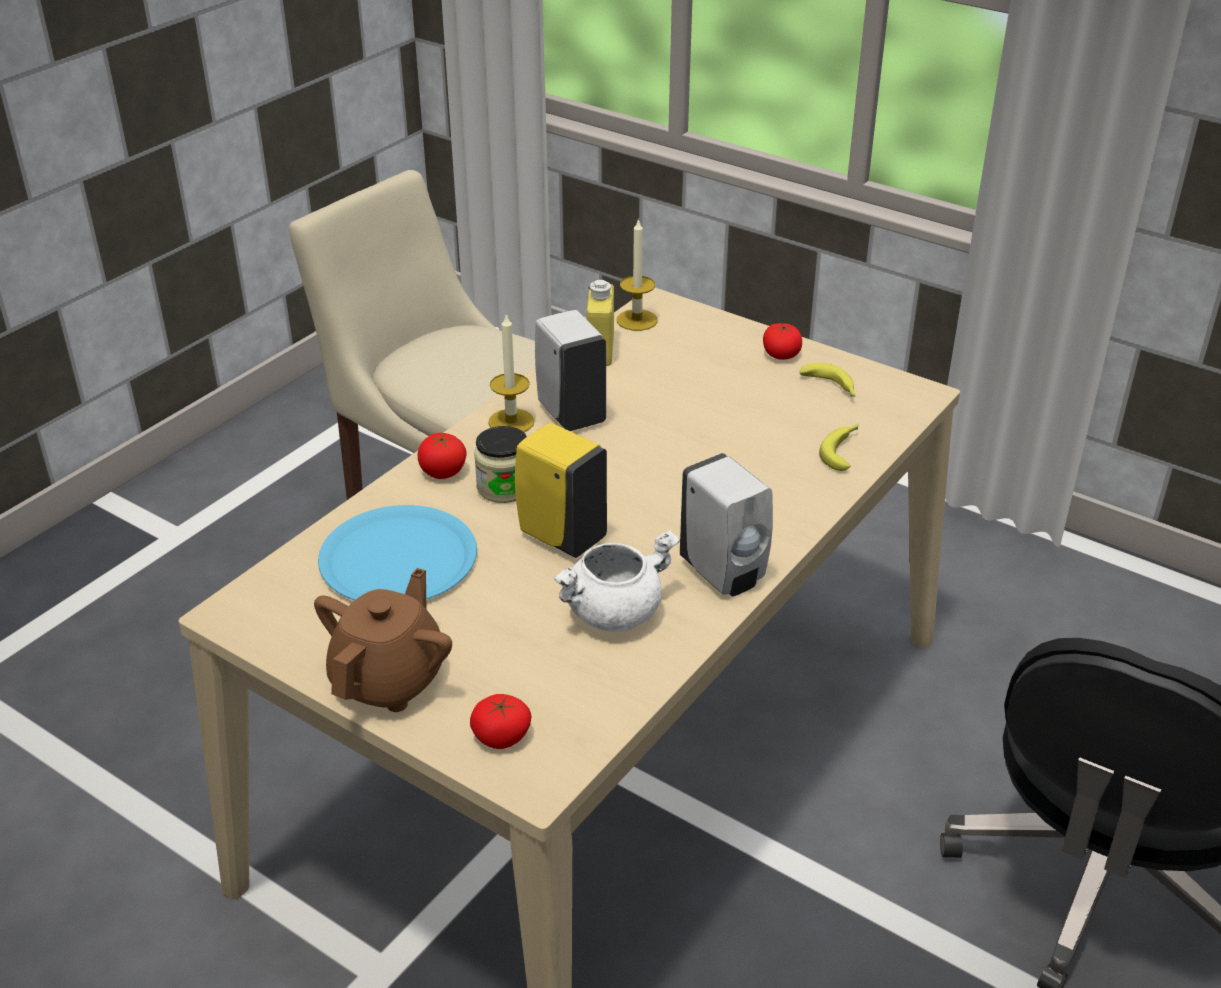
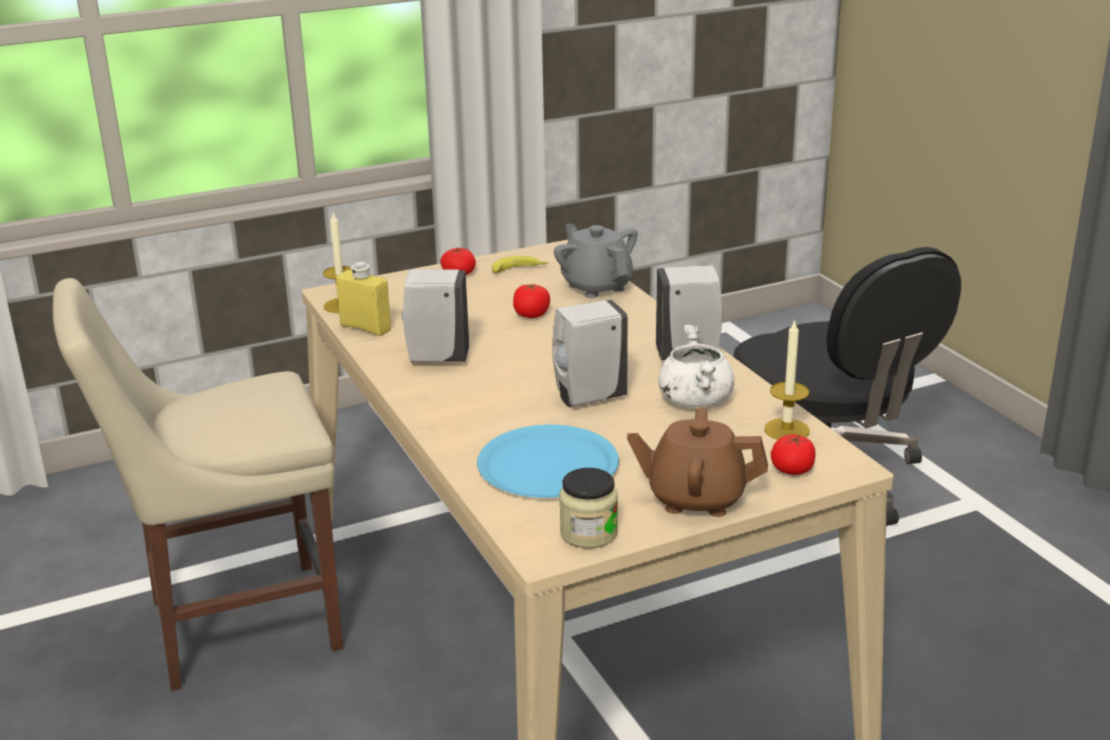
camera: 60 degrees left, 10 degrees down
brown teapot [314,568,452,712] -> brown teapot turned 45 degrees counterclockwise [627,407,768,517]
tomato [418,433,467,479] -> tomato moved to [513,283,550,318]
jar [474,426,527,503] -> jar moved to [559,468,618,548]
candle [488,314,535,432] -> candle moved to [764,319,810,440]
yellow soap dispenser [515,423,607,558] -> white soap dispenser [552,300,628,407]
banana [819,424,858,471] -> grey teapot [554,224,638,298]

